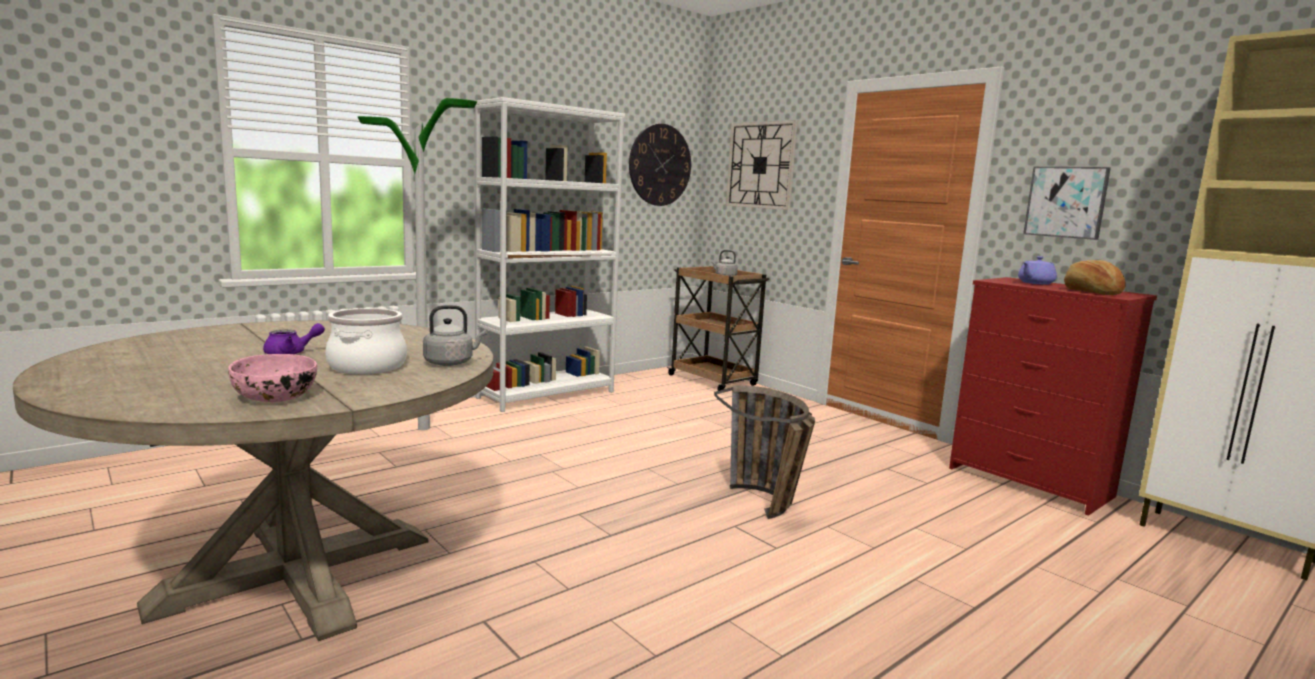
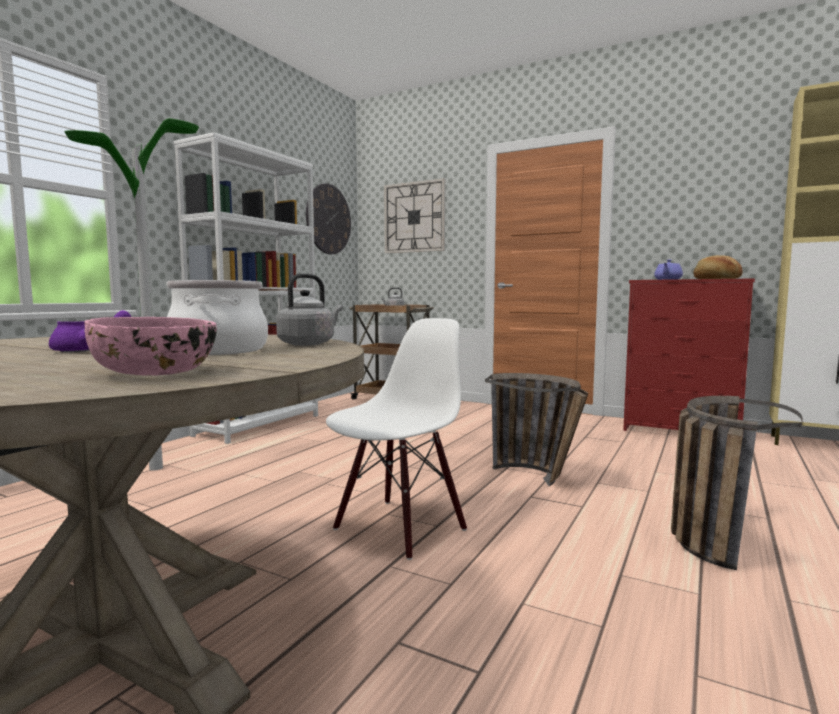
camera: 20 degrees left, 5 degrees down
picture [1023,167,1111,240] -> none
none -> white chair [326,318,467,560]
none -> basket [671,396,803,570]

